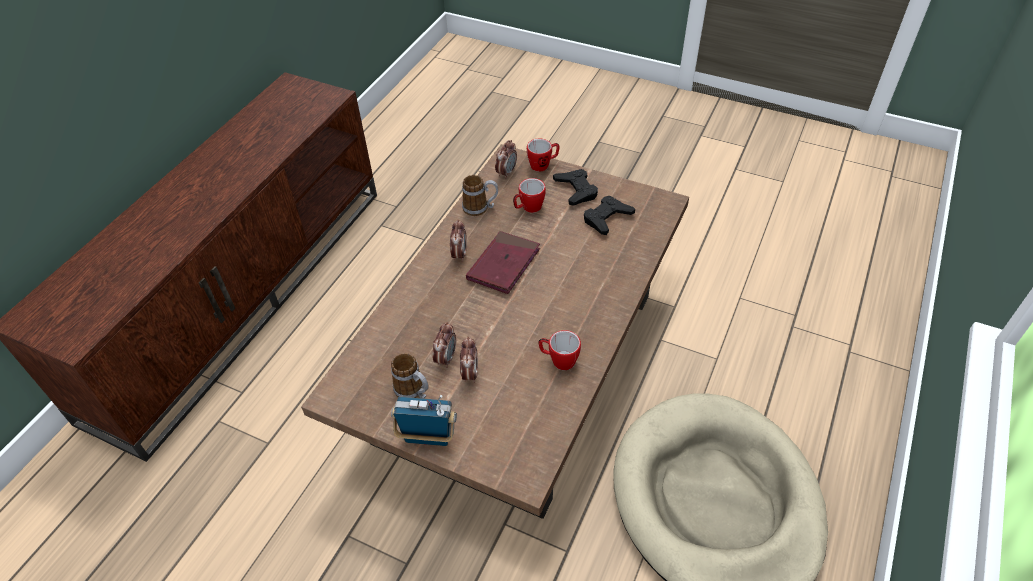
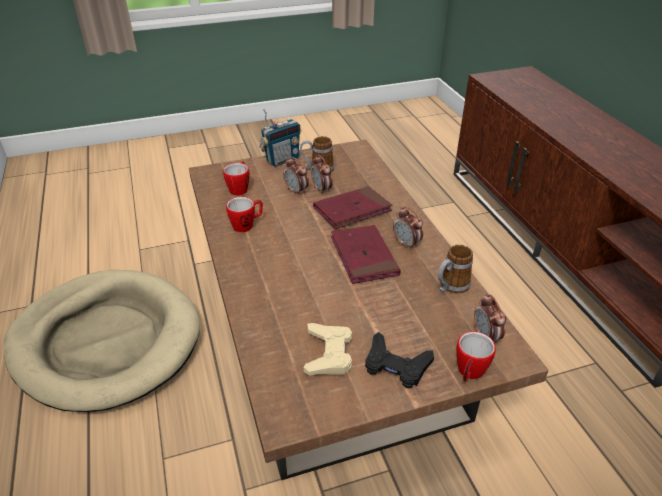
camera: 135 degrees right, 10 degrees down
mug [513,178,546,213] -> mug moved to [223,161,250,196]
black game controller [584,196,635,235] -> beige game controller [304,323,352,375]
none -> red book [313,186,392,229]

